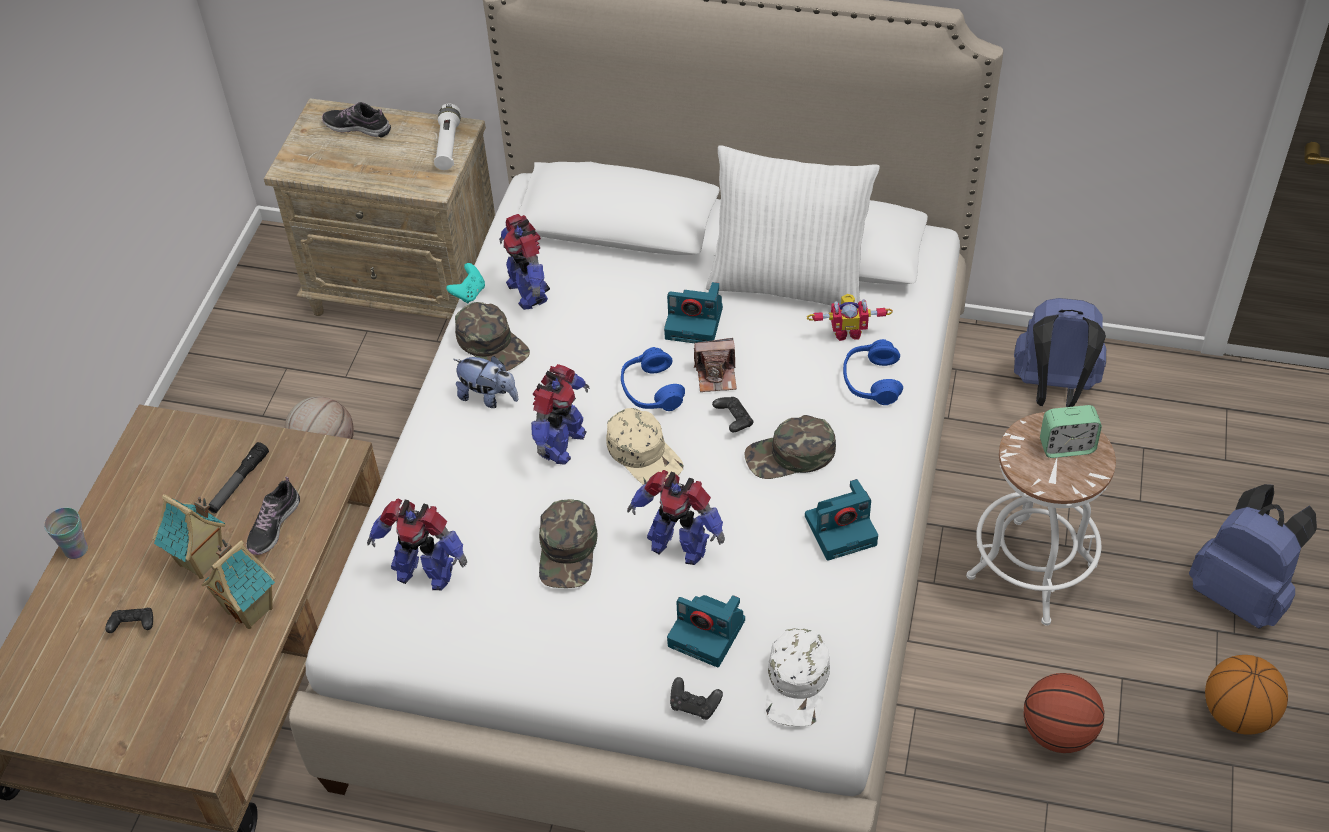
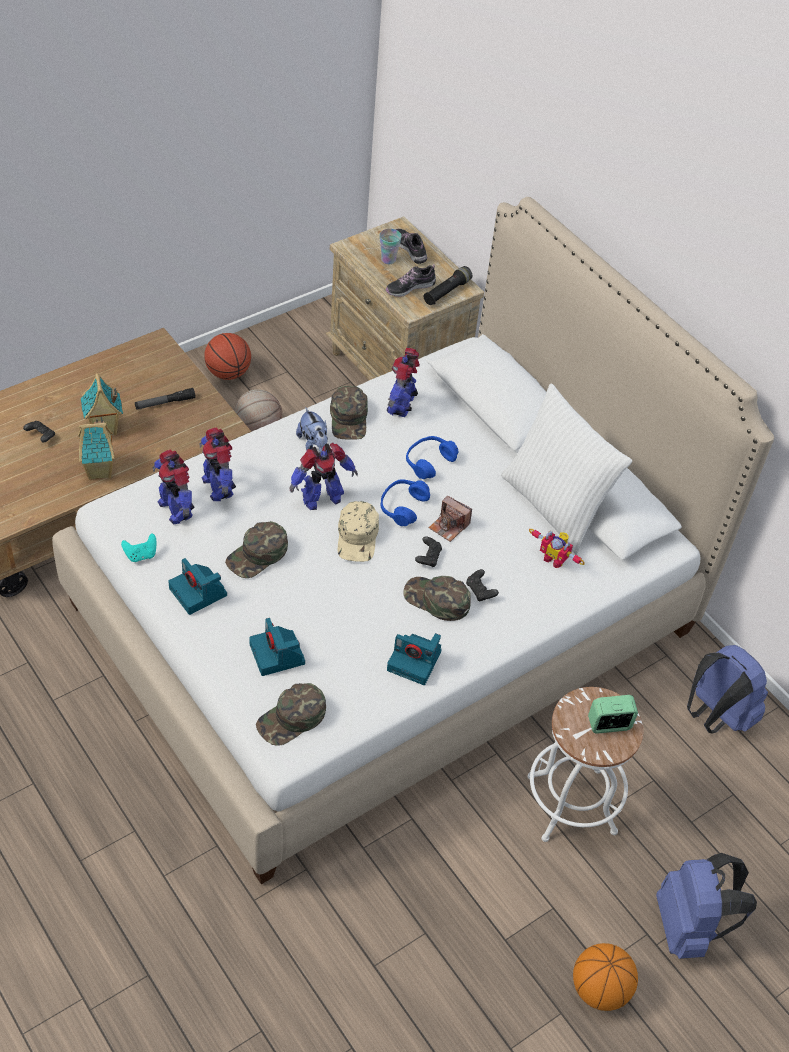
camera: 35 degrees right, 0 degrees up
cup [44,508,88,559] -> cup moved to [380,229,402,264]
shoe [246,477,300,555] -> shoe moved to [386,264,436,297]
white flashlight [434,104,461,170] -> black flashlight [424,266,472,305]
turquoise game controller [446,263,485,303] -> turquoise game controller moved to [121,533,157,562]
toy robot [627,470,725,565] -> toy robot moved to [200,427,236,501]
camera [664,282,723,343] -> camera moved to [168,558,227,615]
black game controller [670,677,723,720] -> black game controller moved to [466,569,499,601]
white cap [766,628,830,727] -> green cap [256,683,326,746]
blue headphones [843,339,903,405] -> blue headphones moved to [406,436,458,479]
basketball [1023,673,1104,753] -> basketball moved to [204,333,251,380]
alarm clock [1040,405,1102,458] -> alarm clock turned 135 degrees clockwise [588,695,638,734]

